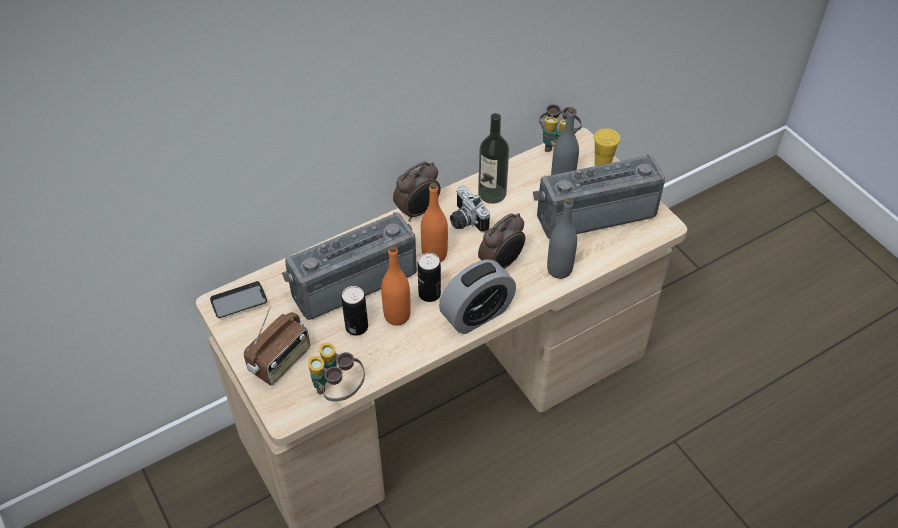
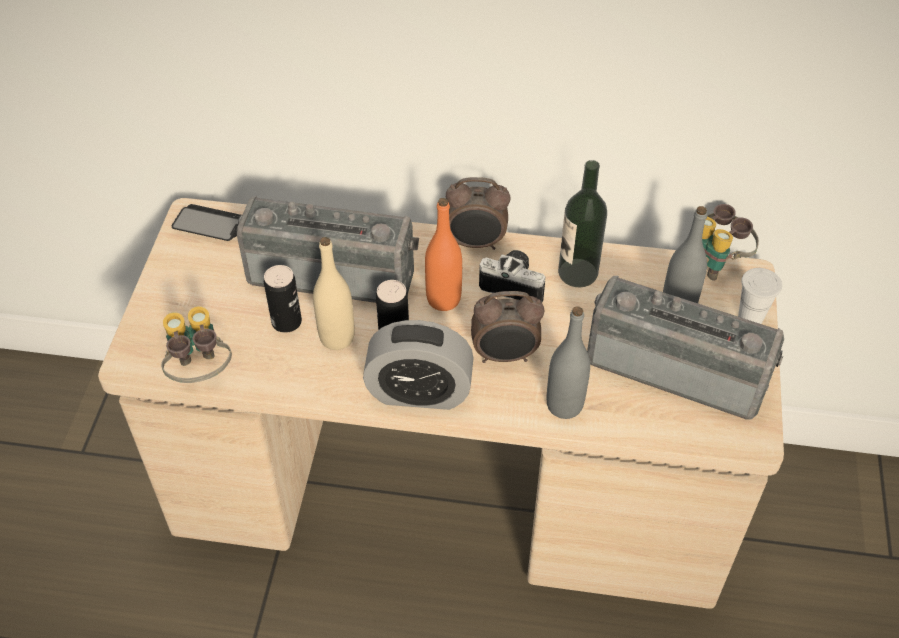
camera: 40 degrees right, 0 degrees up
radio [244,306,310,386] -> none
orange bottle [381,245,411,326] -> beige bottle [313,237,355,350]
camera [450,185,490,232] -> camera turned 105 degrees clockwise [479,250,545,302]
yellow cup [594,128,620,166] -> white cup [738,268,782,324]

